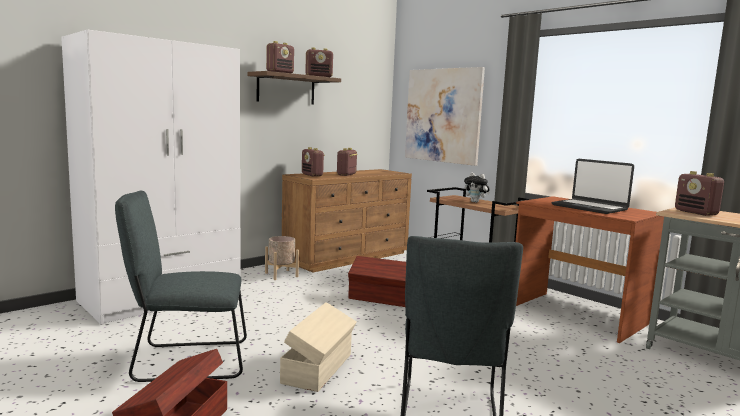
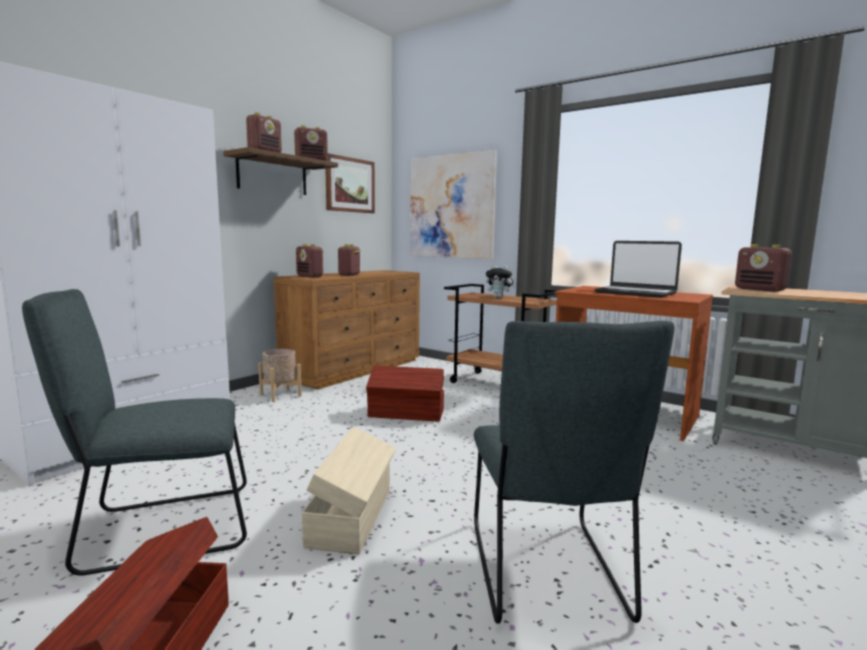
camera: 10 degrees left, 0 degrees up
none -> picture [326,153,375,213]

